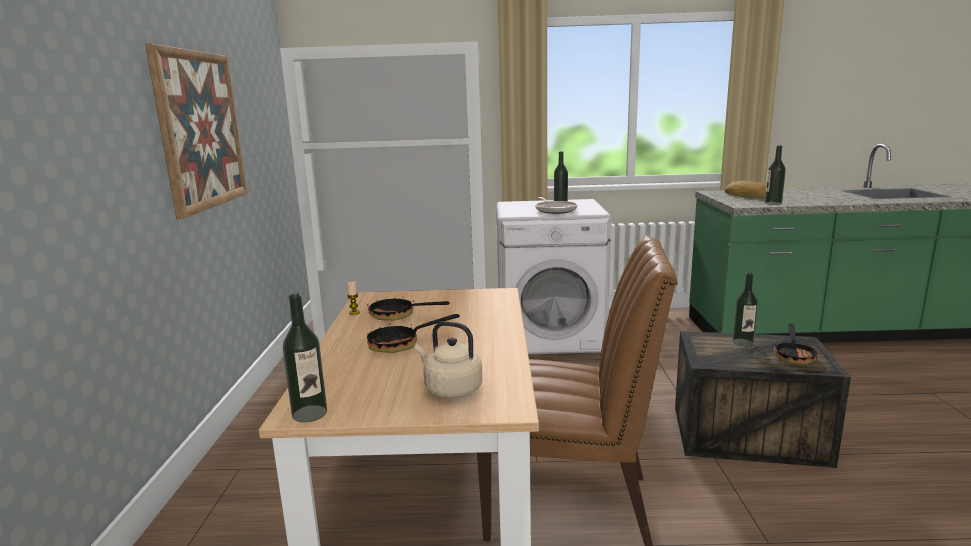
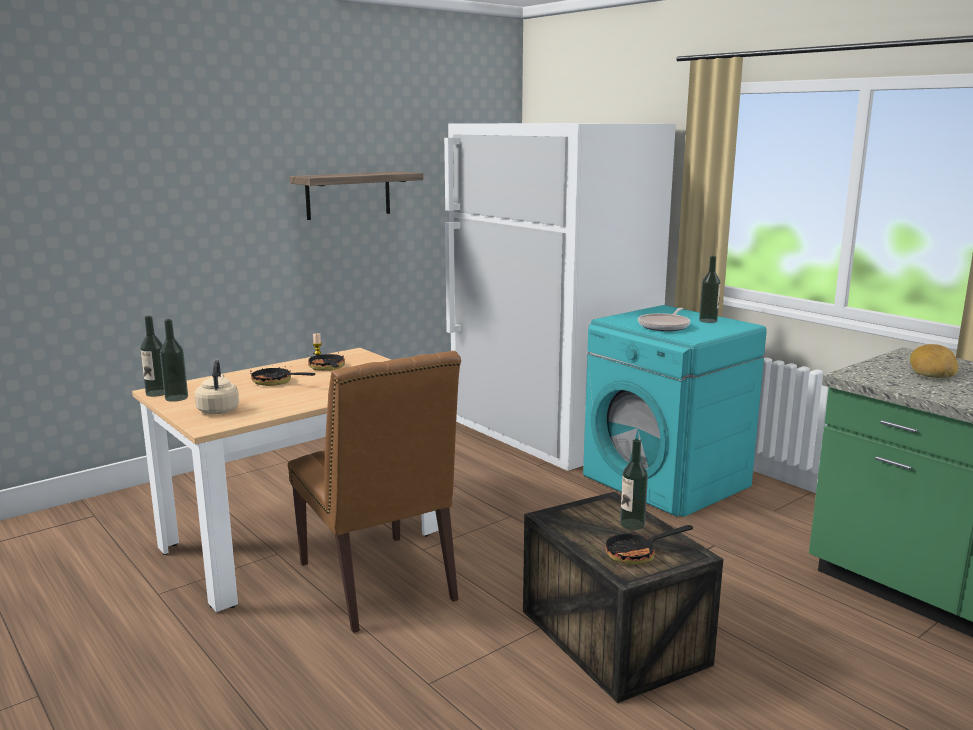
camera: 50 degrees right, 0 degrees up
picture [145,44,247,219] -> shelf [290,171,423,220]
white washing machine [496,199,612,354] -> turquoise washing machine [583,305,767,517]
bottle [765,146,786,205] -> bottle moved to [160,319,188,402]

